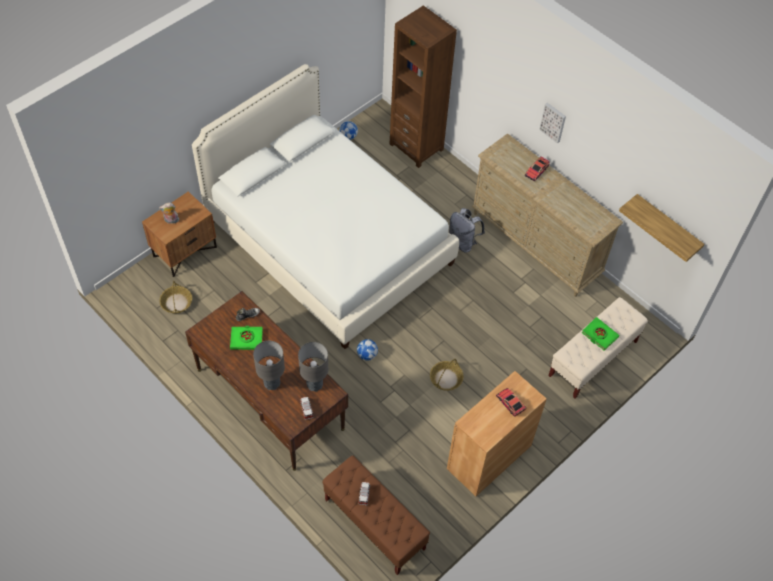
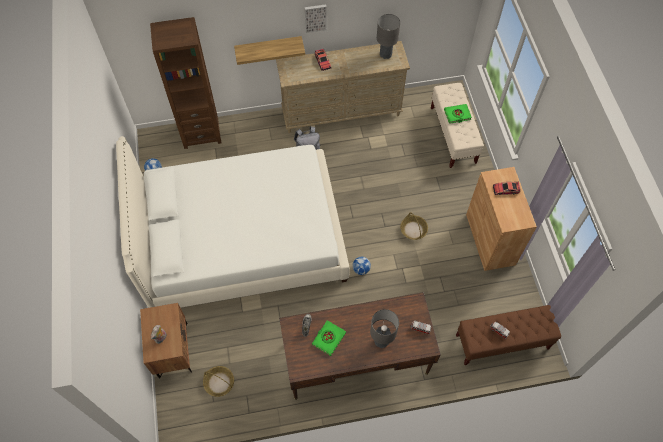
camera: 55 degrees left, 5 degrees up
grey table lamp [298,342,328,392] -> grey table lamp moved to [377,14,400,59]
shelf [619,194,705,262] -> shelf moved to [234,36,305,65]

